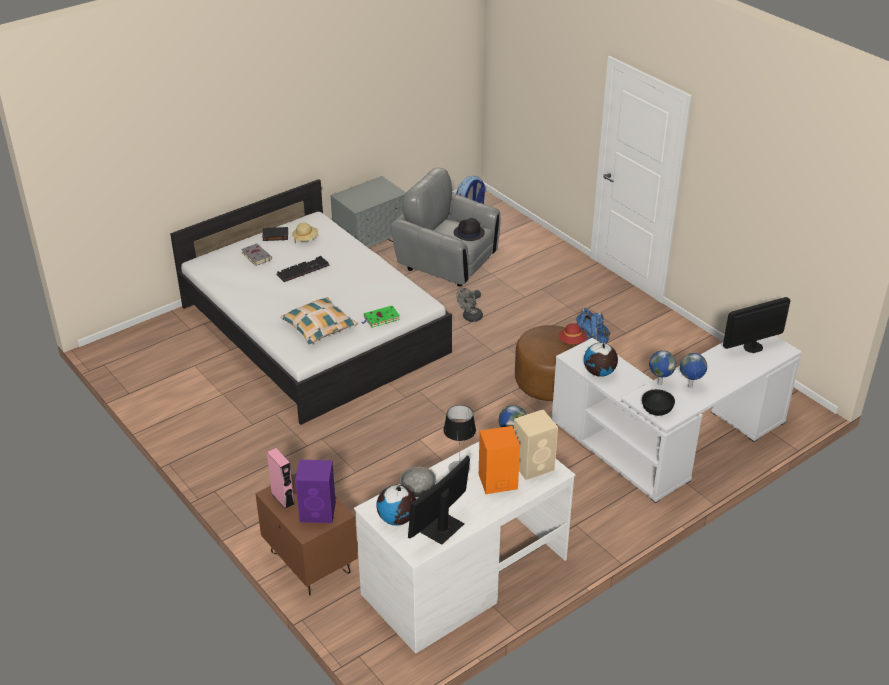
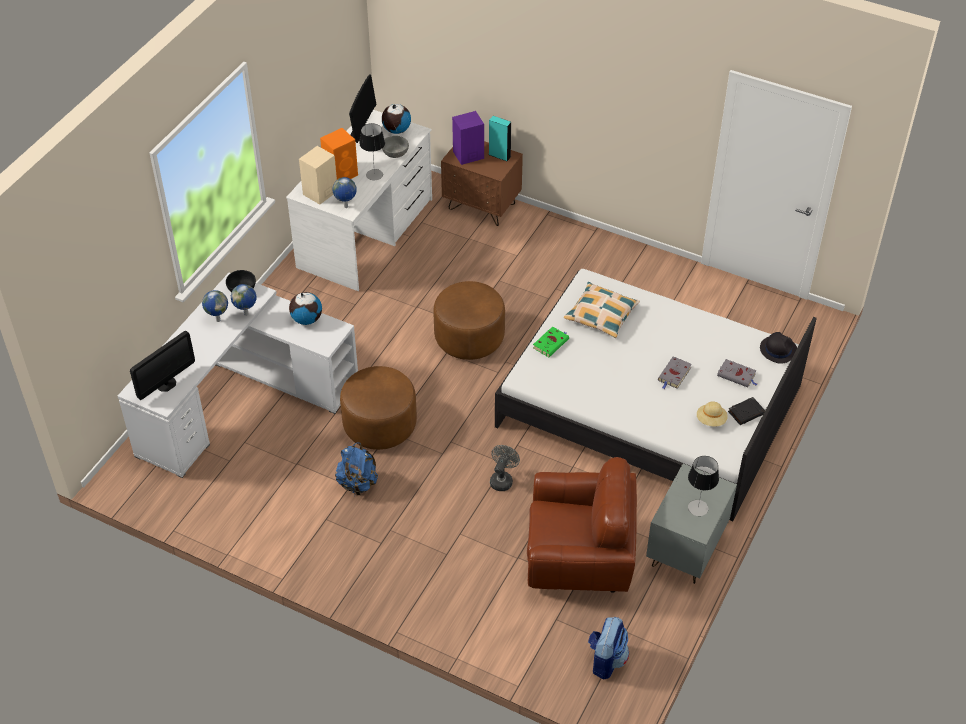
camera: 155 degrees right, 10 degrees up
pink speaker [267,448,295,510] -> turquoise speaker [489,116,511,161]
keyboard [277,256,329,282] -> grey book [658,356,692,389]
grey armchair [391,168,500,287] -> brown armchair [527,457,637,593]
black hat [453,218,485,241] -> black hat moved to [760,332,797,364]
red hat [559,323,587,344] -> none
none -> brown ottoman [433,281,505,360]
none -> table lamp [688,456,719,516]

